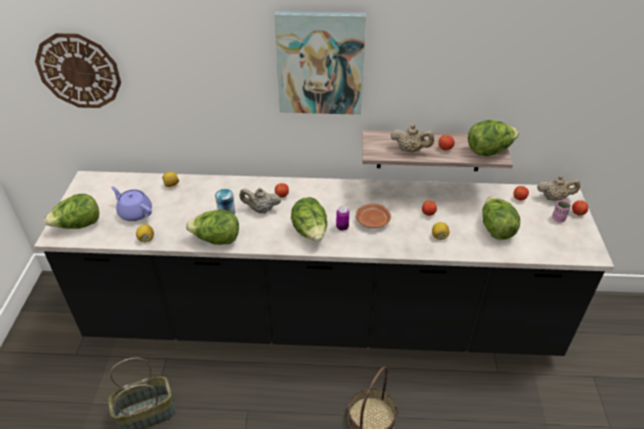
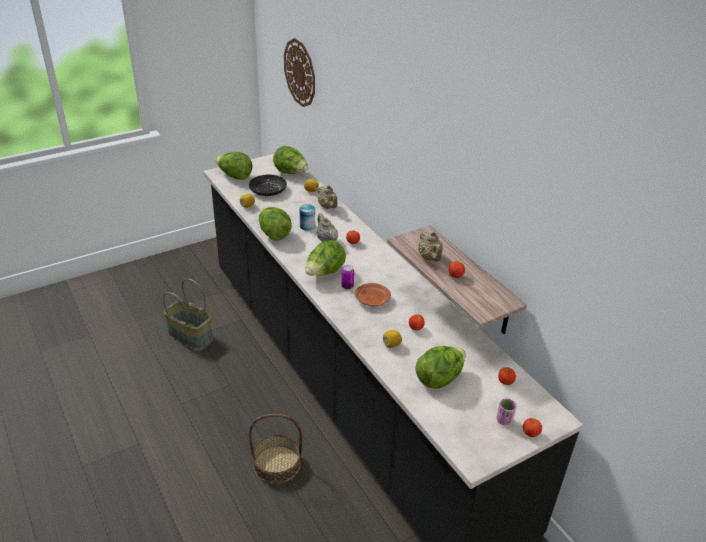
camera: 55 degrees right, 5 degrees down
purple teapot [111,186,152,221] -> black plate [249,175,287,196]
picture [274,11,366,115] -> none
lettuce [468,120,519,156] -> lettuce moved to [273,146,308,174]
beige teapot [537,175,580,201] -> beige teapot moved to [318,185,338,209]

